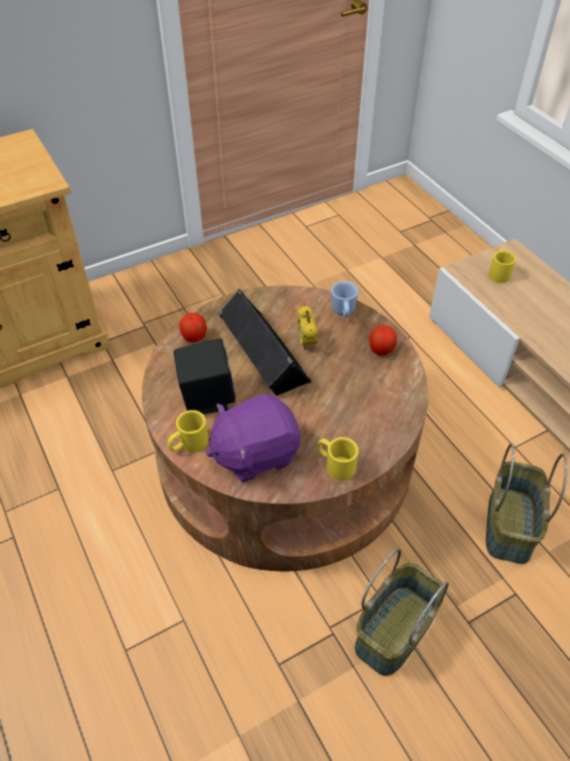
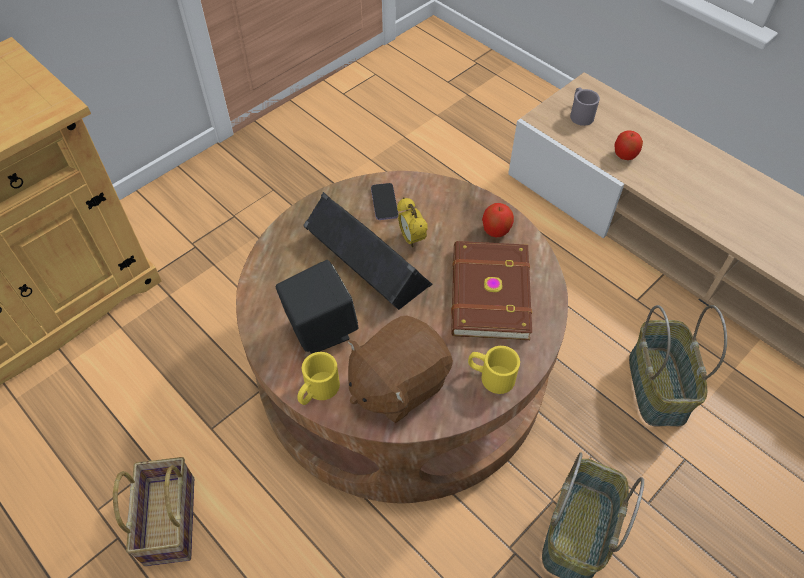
camera: 15 degrees left, 5 degrees up
apple [180,313,207,343] -> apple moved to [614,130,643,160]
purple plush toy [206,394,301,482] -> brown plush toy [347,316,453,423]
blue mug [331,281,358,318] -> none
yellow mug [488,249,516,283] -> grey mug [570,87,600,126]
none -> basket [113,457,194,566]
none -> phone [371,183,398,220]
none -> brown book [451,241,532,340]

